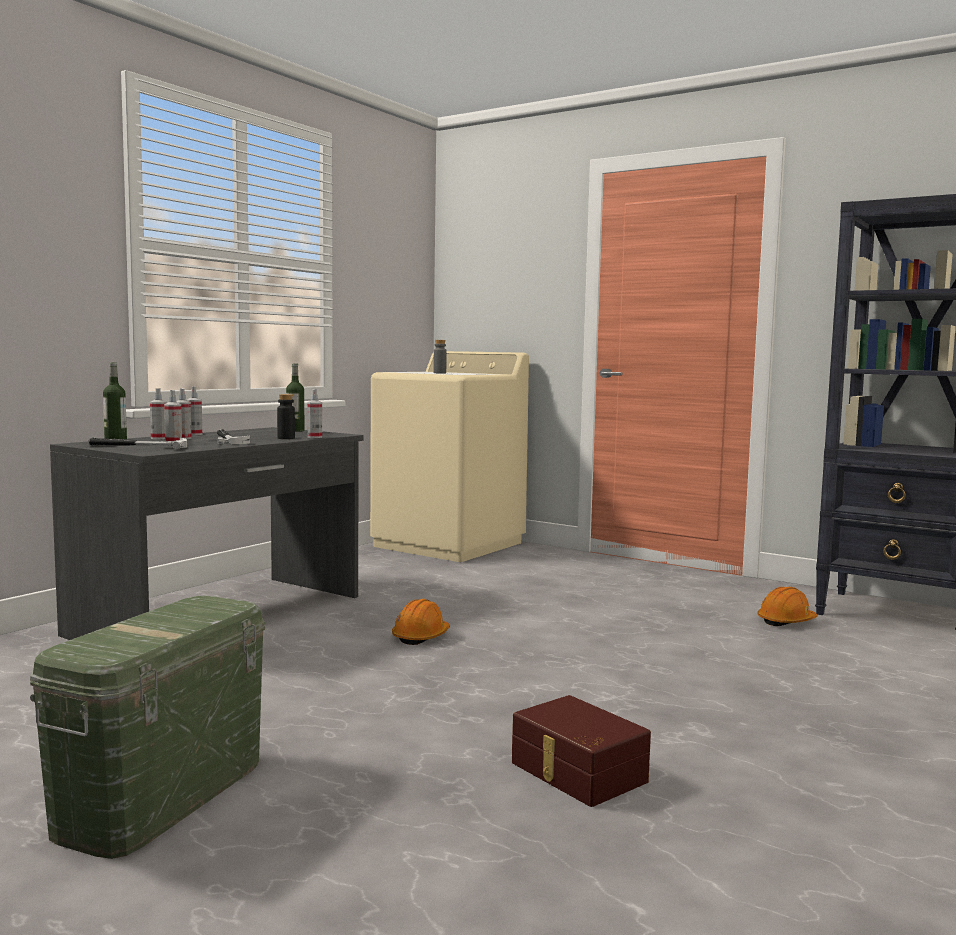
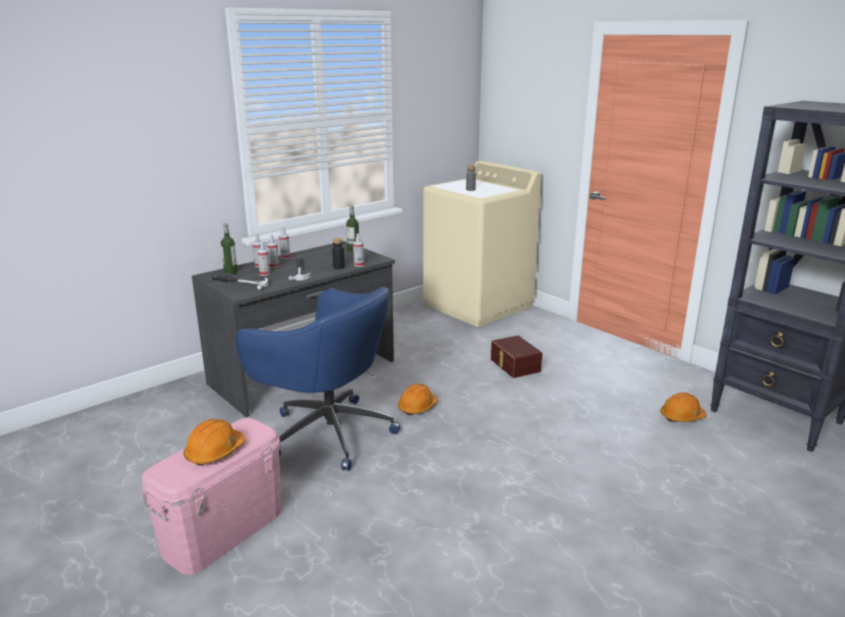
camera: 15 degrees right, 15 degrees up
green storage box [30,596,265,859] -> pink storage box [141,418,281,575]
brown storage box [512,695,651,807] -> brown storage box moved to [491,335,542,378]
none -> orange hard hat [183,419,246,466]
none -> blue office chair [235,287,400,471]

